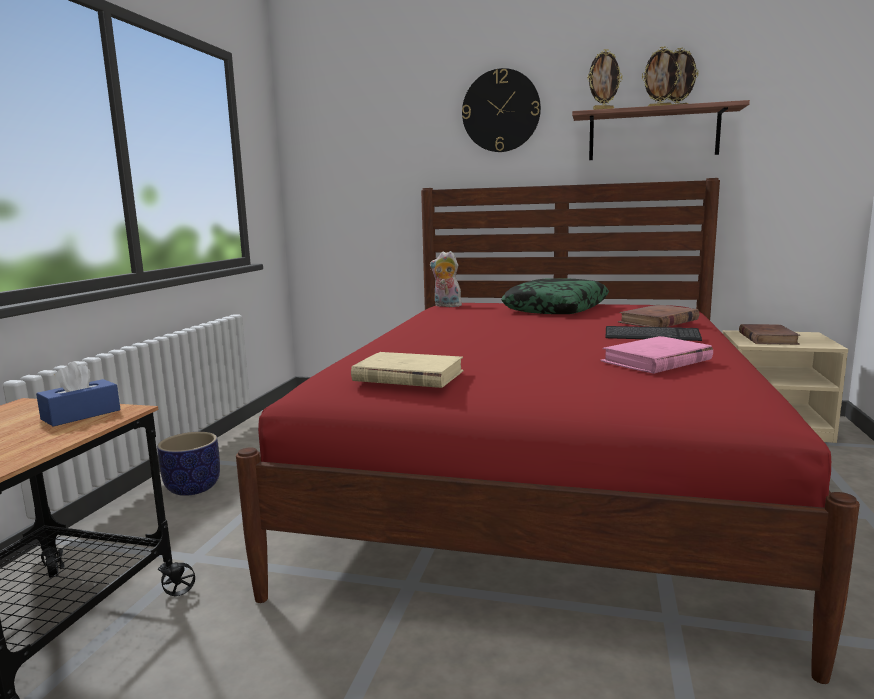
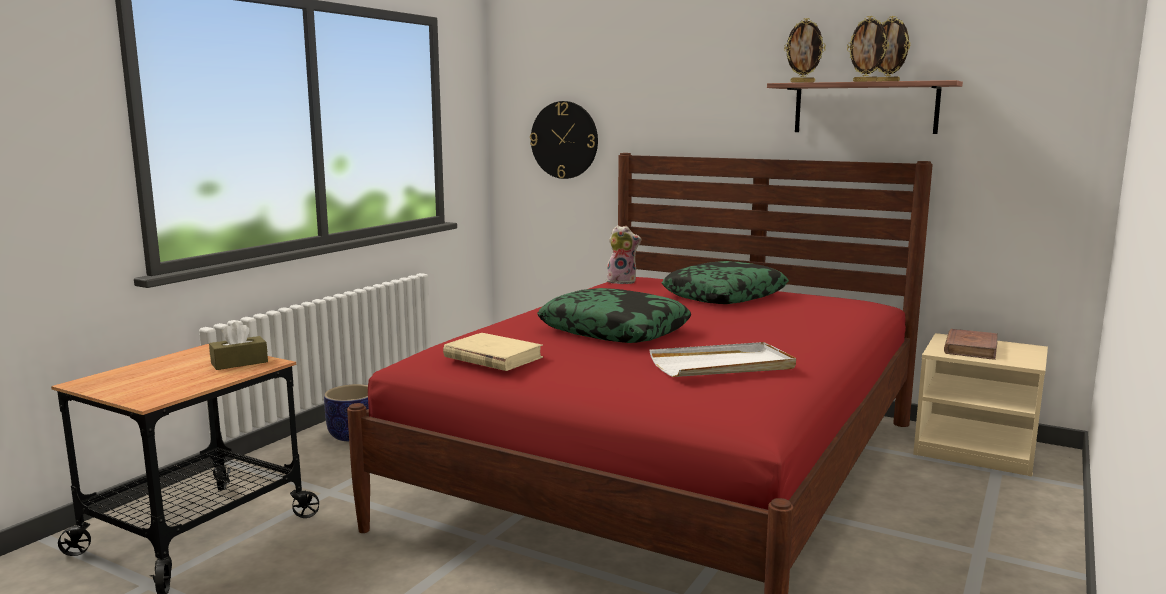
camera: 15 degrees right, 0 degrees up
blue tissue box [36,362,121,427] -> brown tissue box [209,322,268,370]
plush toy [430,251,462,307] -> plush toy turned 150 degrees clockwise [607,225,642,284]
wall clock [462,68,541,152] -> wall clock moved to [530,101,598,179]
pink book [600,336,713,374] -> white tray [649,342,796,377]
keyboard [605,326,702,341] -> none
brown book [618,305,700,327] -> none
none -> pillow [537,288,691,343]

